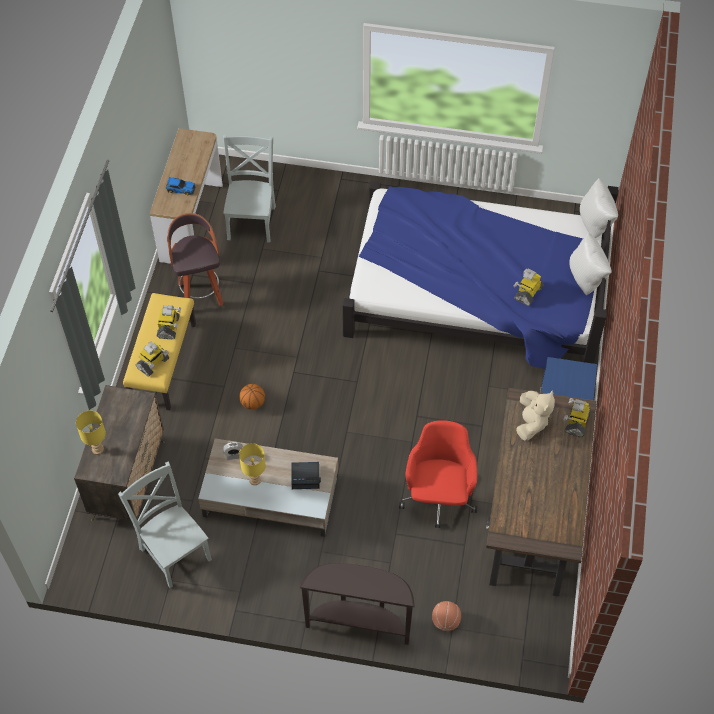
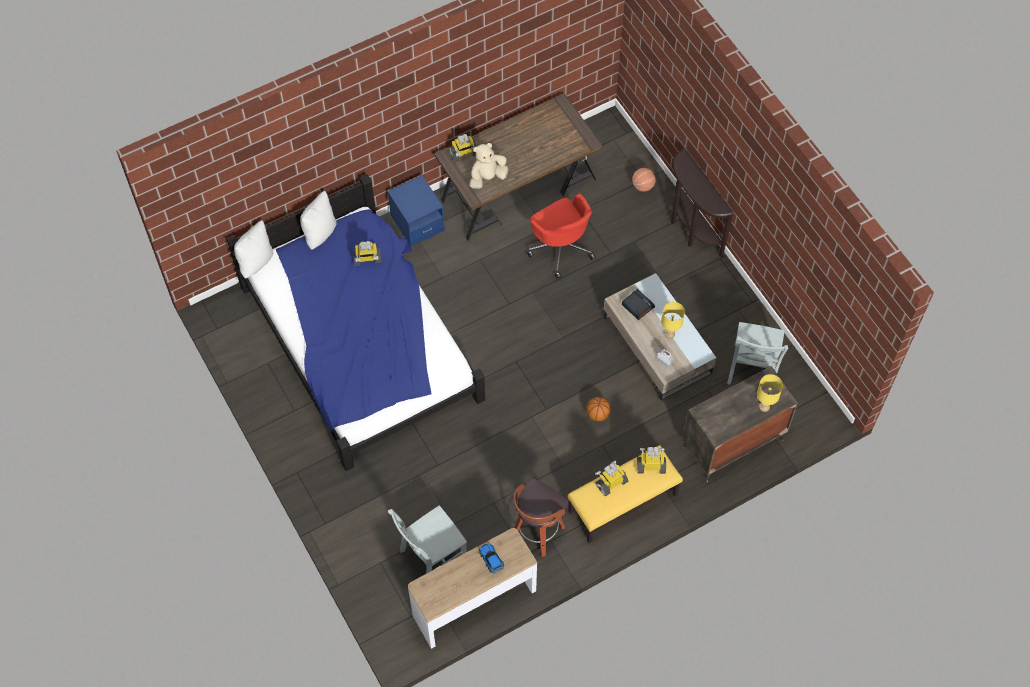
camera: 130 degrees left, 5 degrees up
red office chair [399,420,477,528] -> red office chair turned 90 degrees counterclockwise [527,193,596,279]

